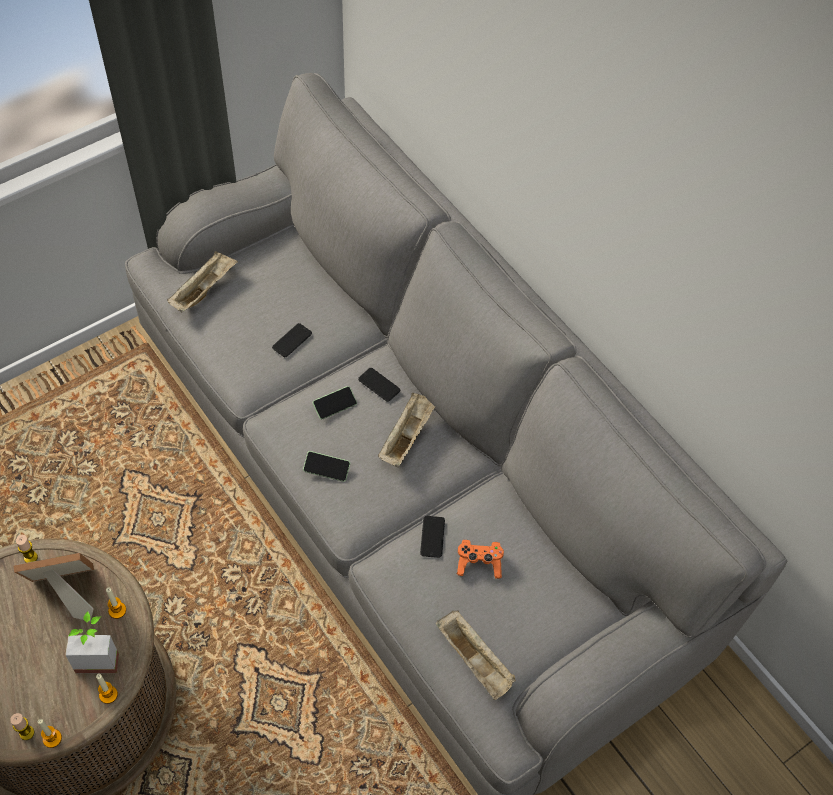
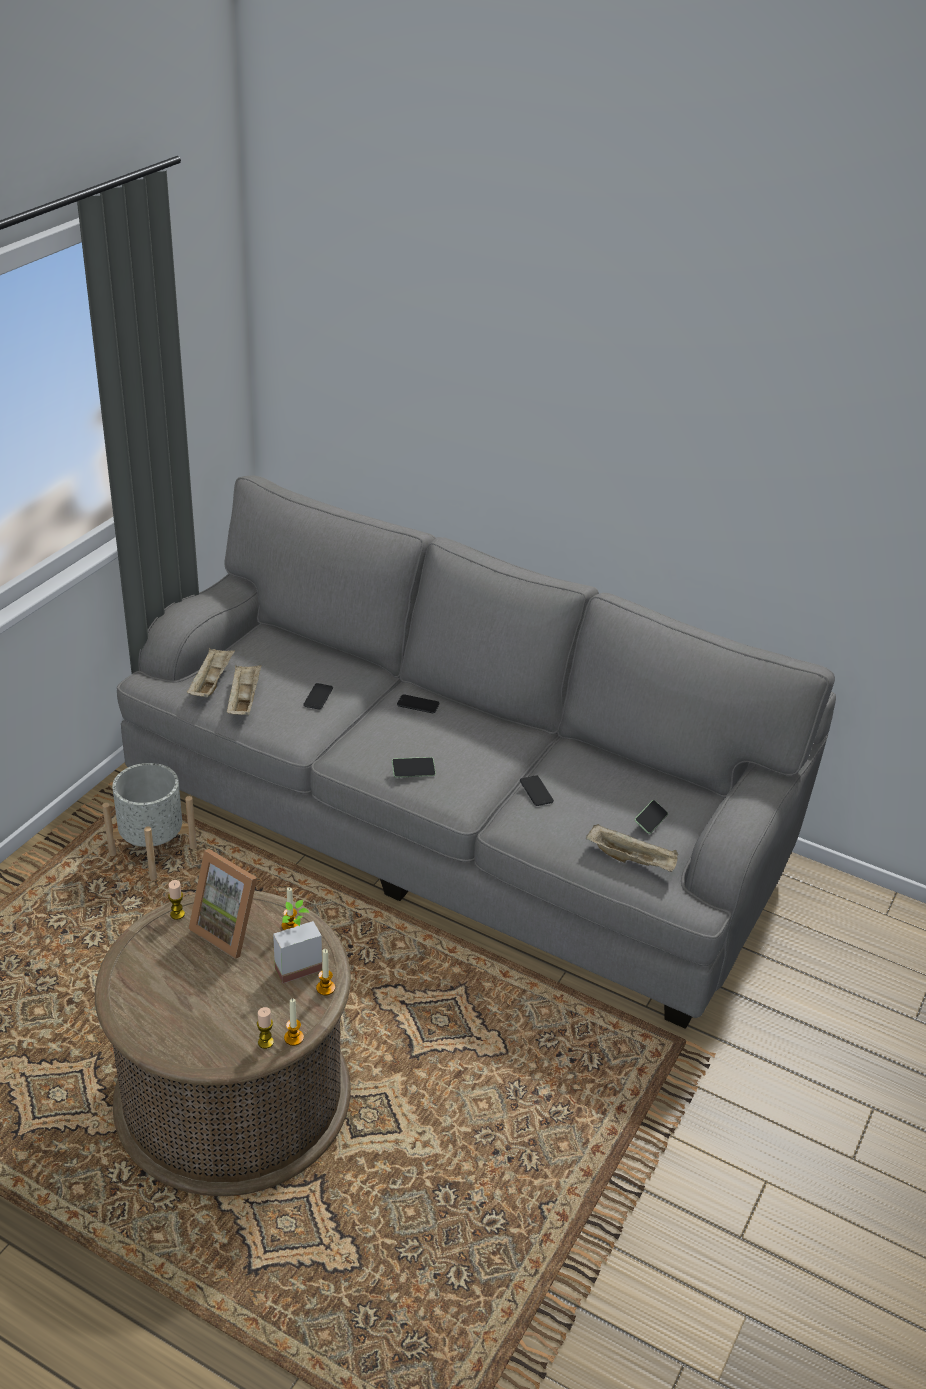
camera: 25 degrees left, 20 degrees down
picture frame [13,553,94,621] -> picture frame turned 105 degrees counterclockwise [189,849,257,959]
phone [313,386,357,419] -> phone moved to [634,800,668,834]
beige tray [378,393,435,467] -> beige tray moved to [227,665,262,715]
orange game controller [457,540,504,579] -> none
none -> grey planter [102,763,197,880]

